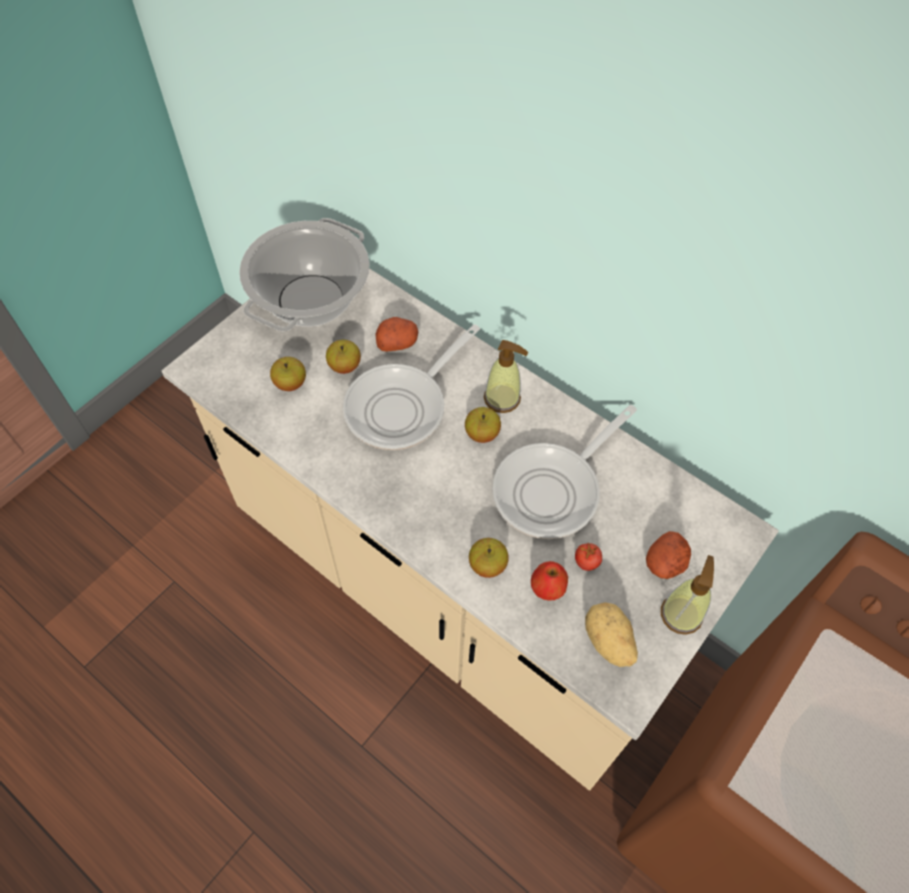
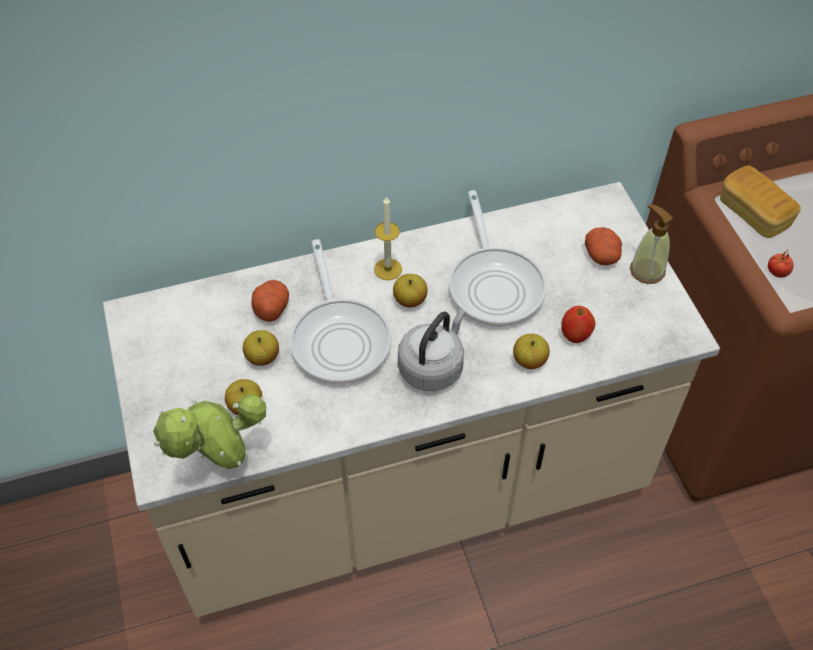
camera: 55 degrees left, 5 degrees down
cooking pot [239,218,370,332] -> none
soap dispenser [484,340,528,413] -> candle [374,196,402,280]
tomato [575,543,602,571] -> tomato moved to [768,251,794,278]
potato [585,602,638,667] -> none
none -> potted plant [153,395,266,469]
none -> grey kettle [398,310,465,391]
none -> bread [720,165,801,238]

